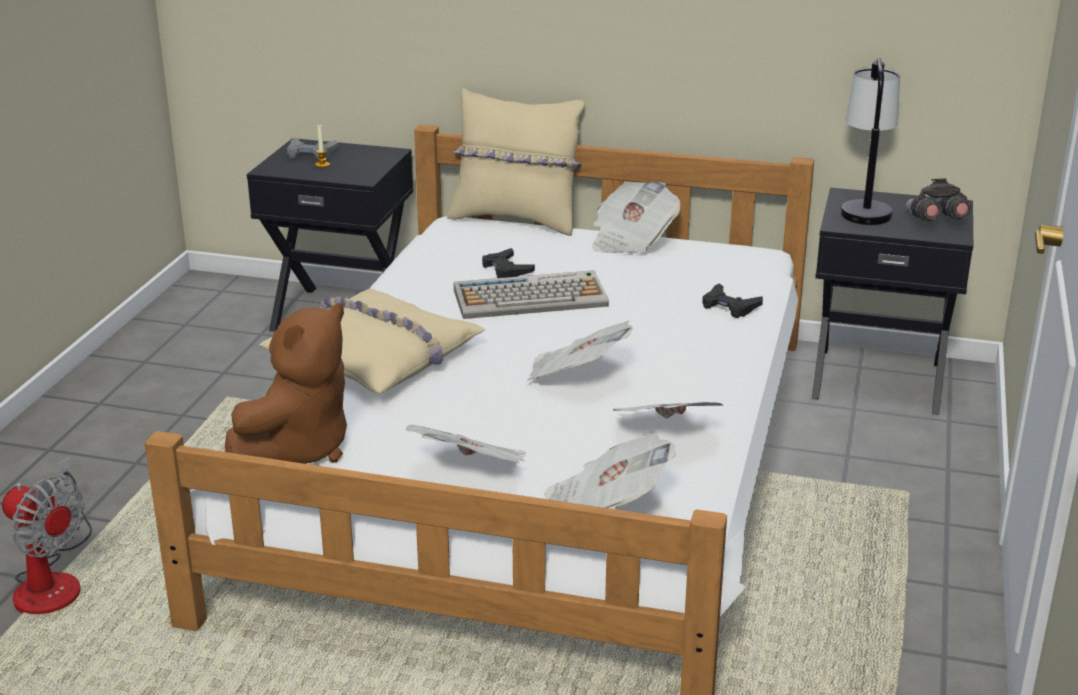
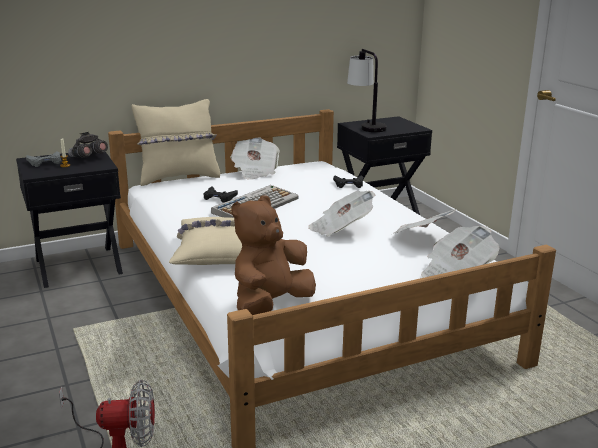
camera: 40 degrees left, 5 degrees down
brown plush toy [225,303,347,464] -> brown plush toy turned 135 degrees counterclockwise [231,195,316,315]
newspaper [406,425,527,463] -> none
grey binoculars [906,178,972,221] -> grey binoculars moved to [68,132,108,158]

